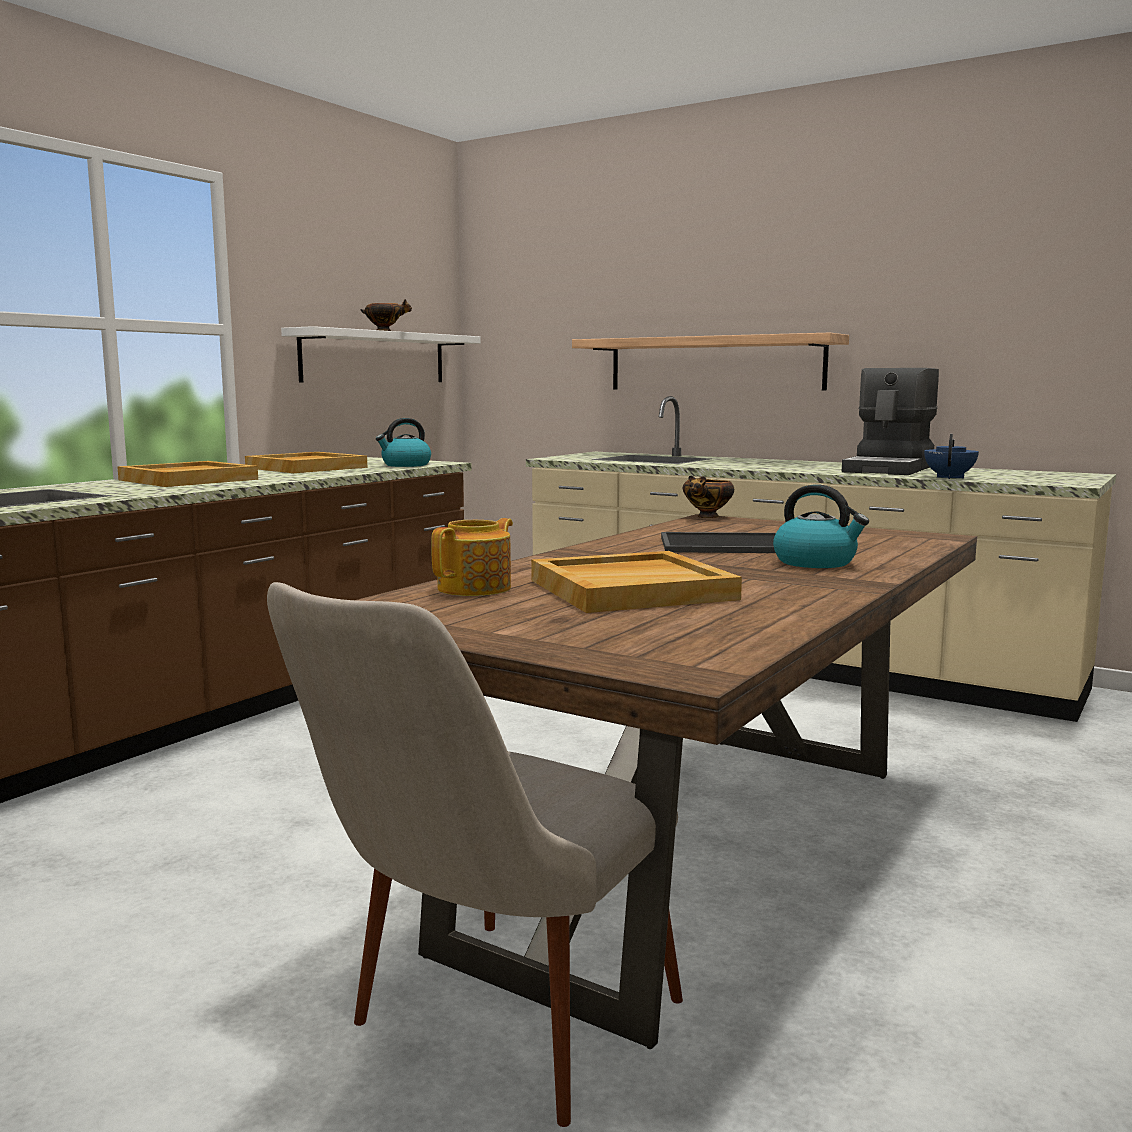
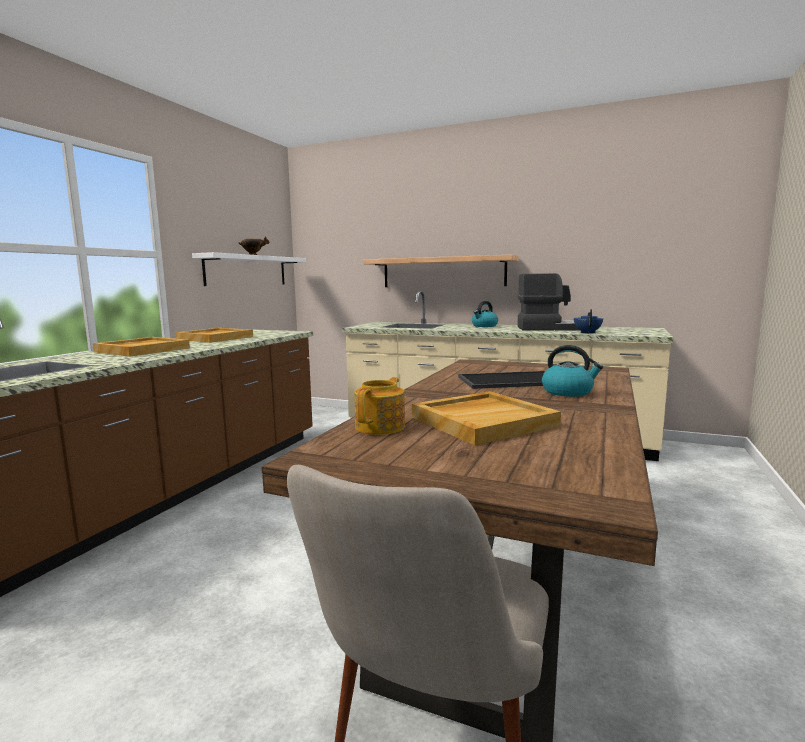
camera: 10 degrees left, 0 degrees up
kettle [376,418,431,467] -> kettle moved to [472,301,498,327]
bowl [683,476,734,518] -> none
coffee machine [842,368,939,475] -> coffee machine turned 105 degrees counterclockwise [517,273,579,331]

